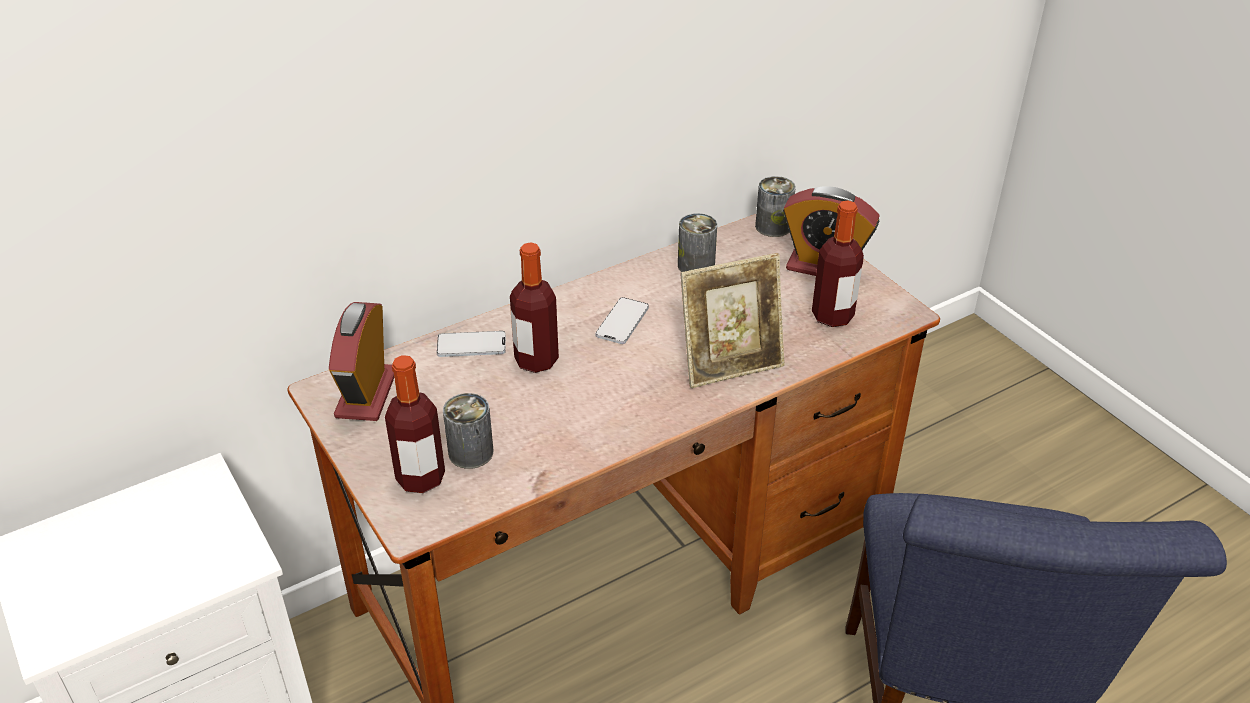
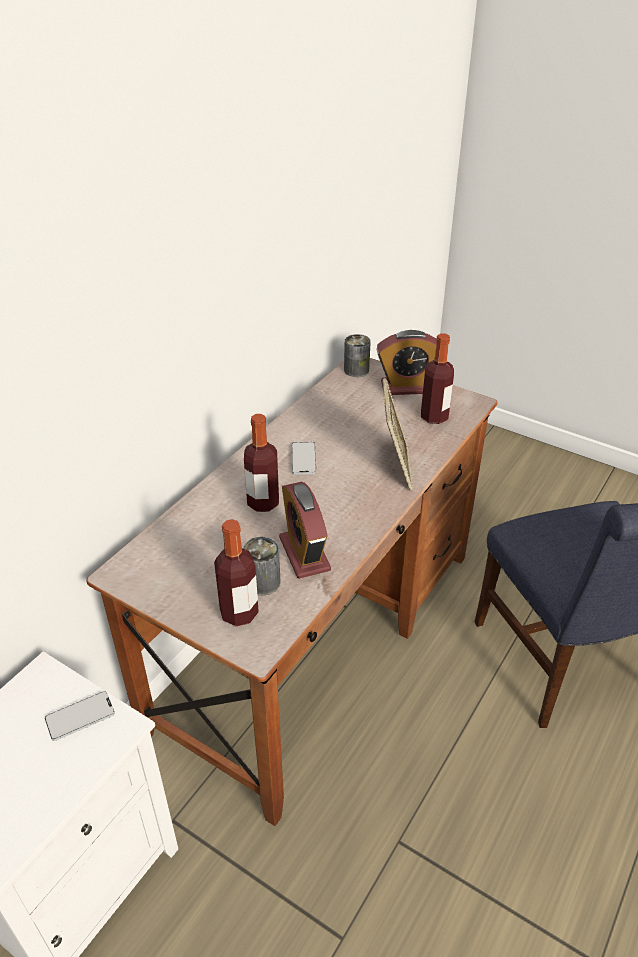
camera: 25 degrees left, 0 degrees up
alarm clock [329,302,394,421] -> alarm clock moved to [279,482,331,579]
phone [437,331,506,357] -> phone moved to [45,691,115,741]
can [678,213,717,272] -> none
picture frame [680,253,785,388] -> picture frame turned 45 degrees counterclockwise [383,378,413,490]

